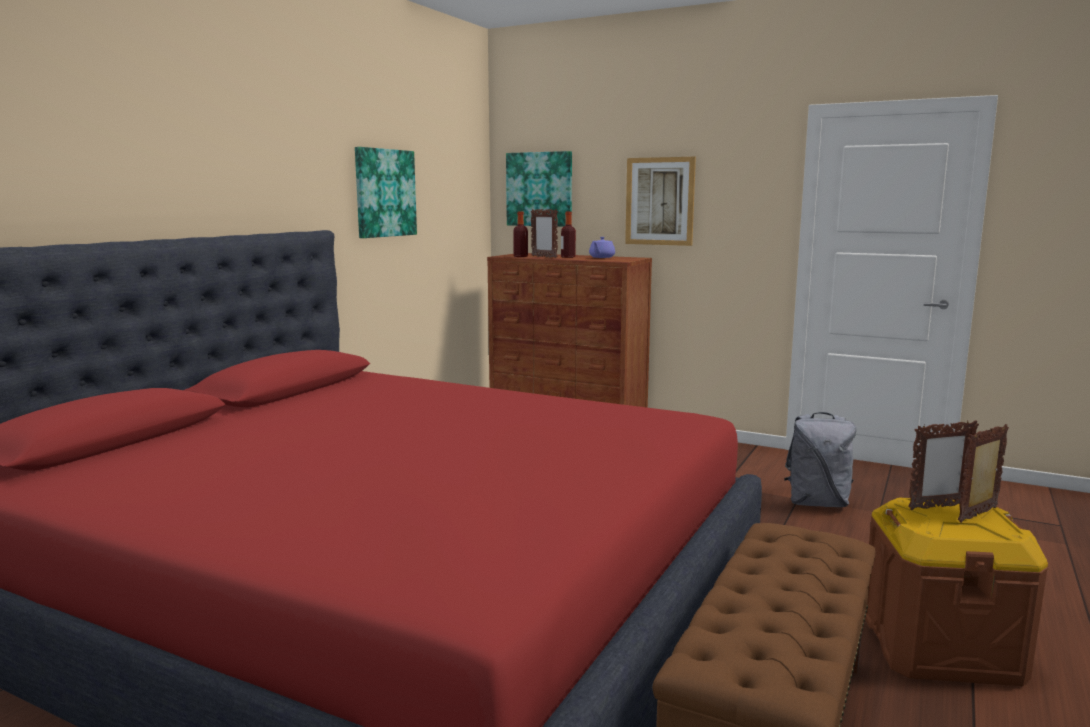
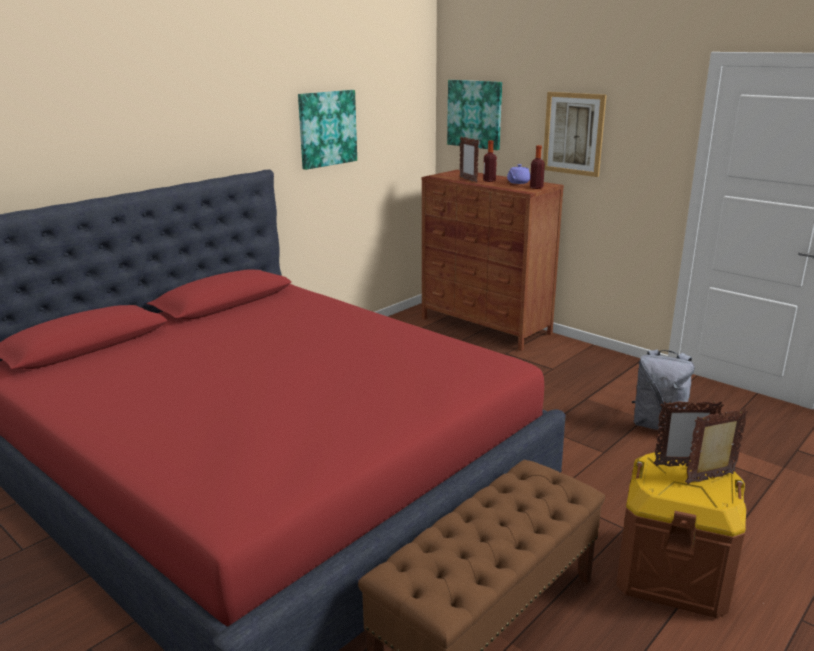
camera: 15 degrees right, 10 degrees up
bottle [513,211,528,257] -> bottle moved to [530,145,545,189]

